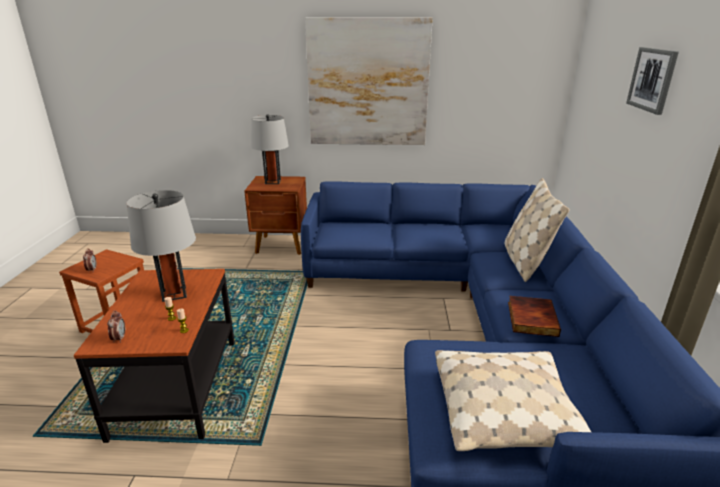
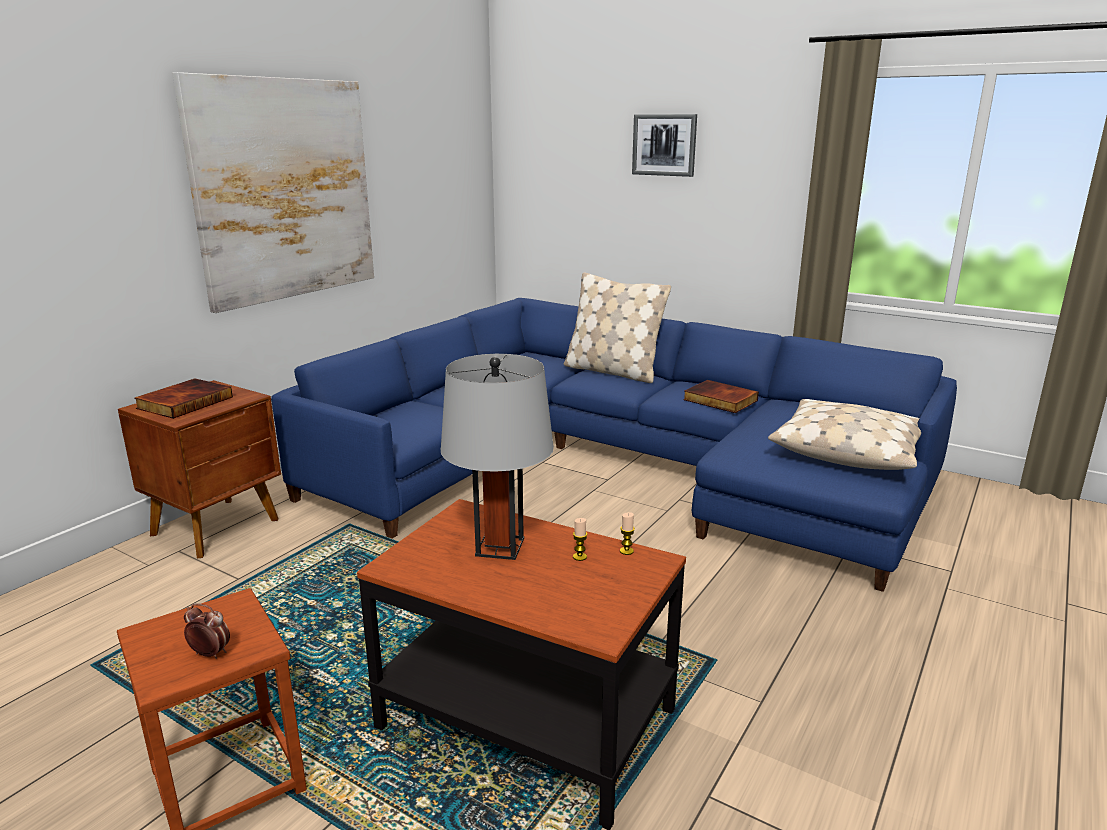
camera: 60 degrees left, 5 degrees down
alarm clock [107,310,125,343] -> none
grey table lamp [251,114,289,184] -> book [134,378,233,419]

